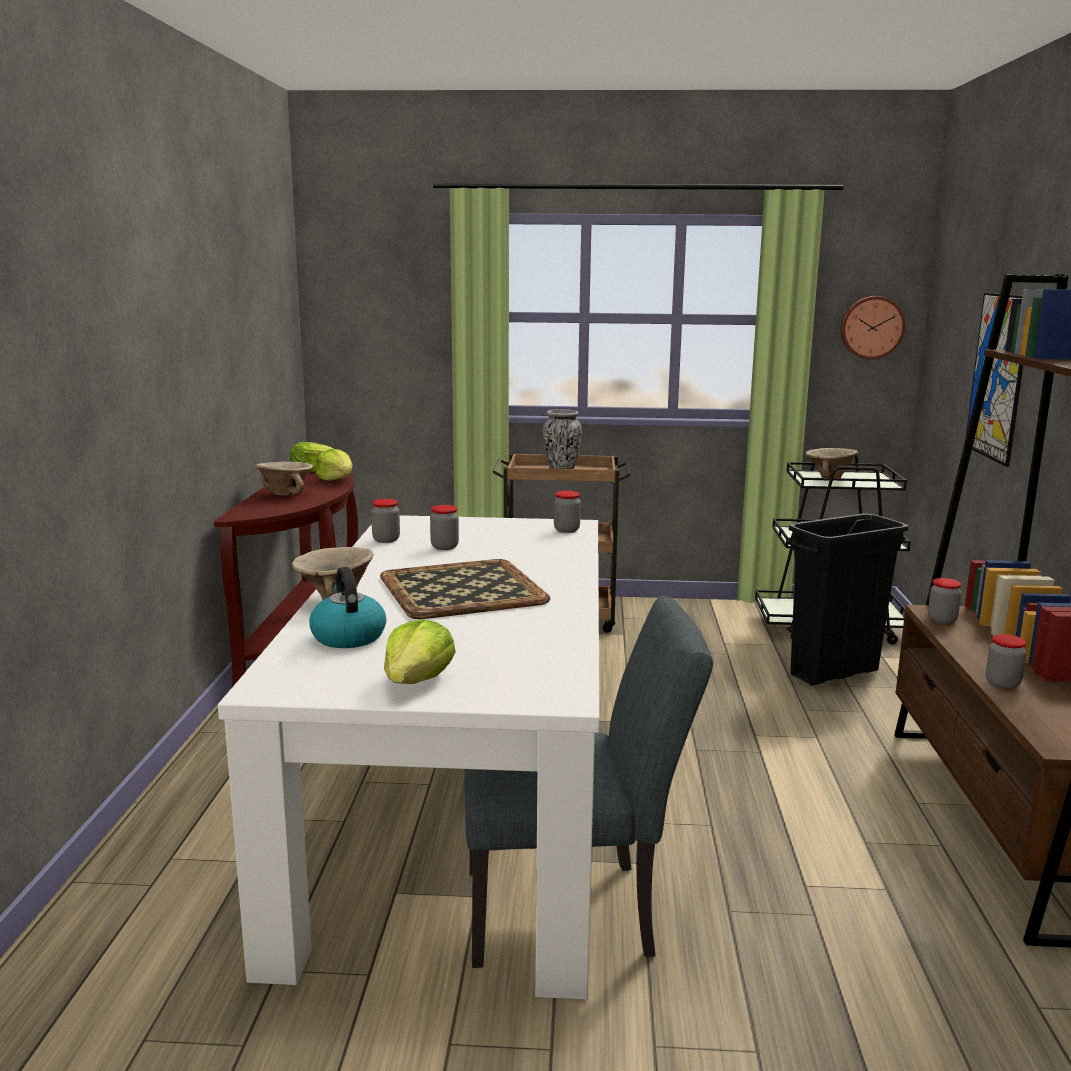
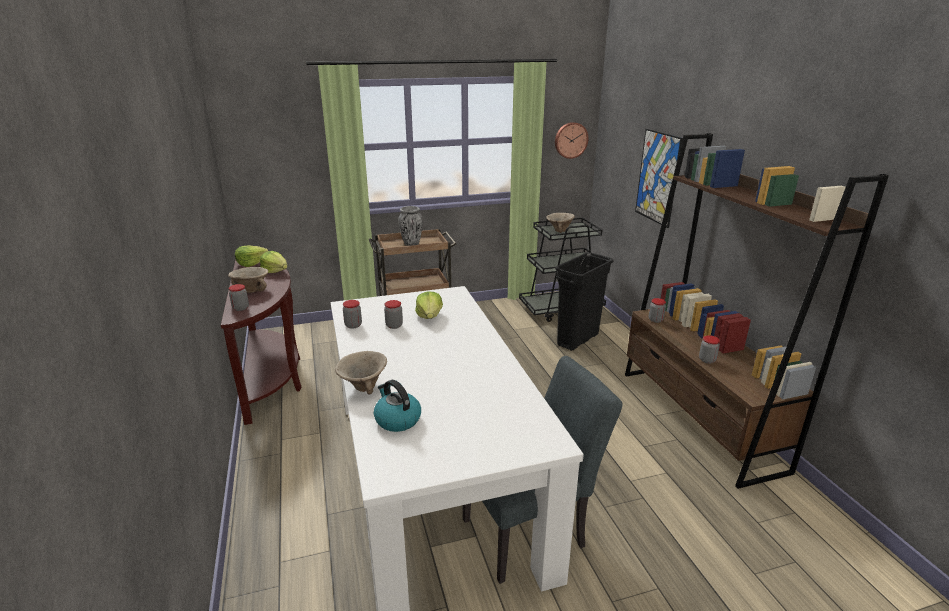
camera: 20 degrees left, 10 degrees up
tray [380,559,550,619] -> none
lettuce [384,619,456,684] -> lettuce moved to [415,291,443,319]
jar [554,491,581,533] -> jar moved to [229,284,249,311]

